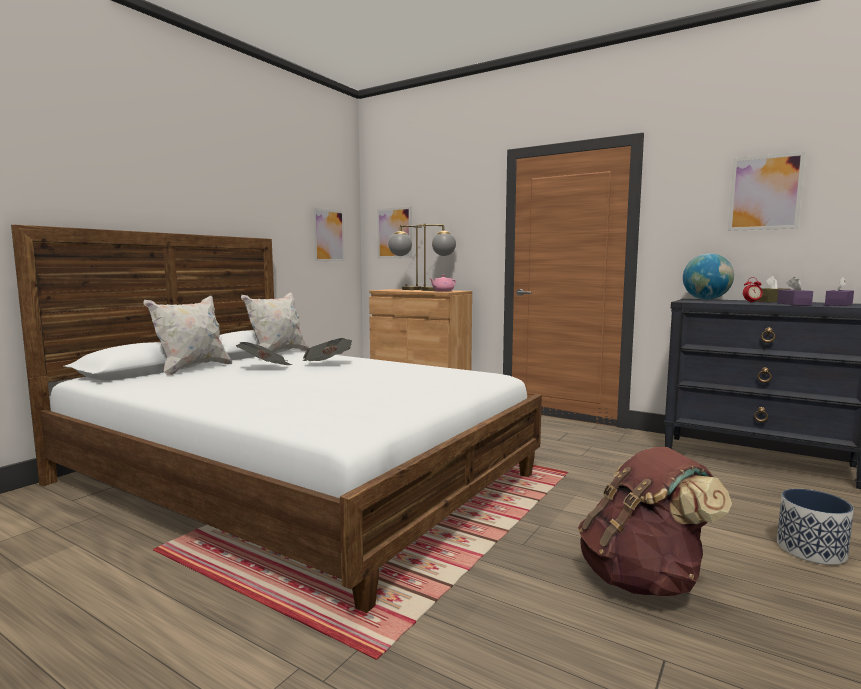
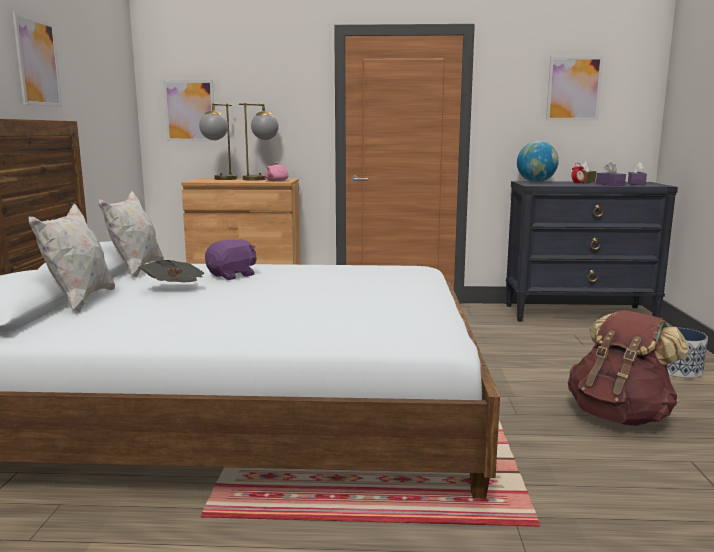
camera: 30 degrees left, 5 degrees up
newspaper [303,338,352,361] -> purple plush toy [205,239,257,280]
picture [313,207,345,262] -> picture moved to [12,12,62,107]

